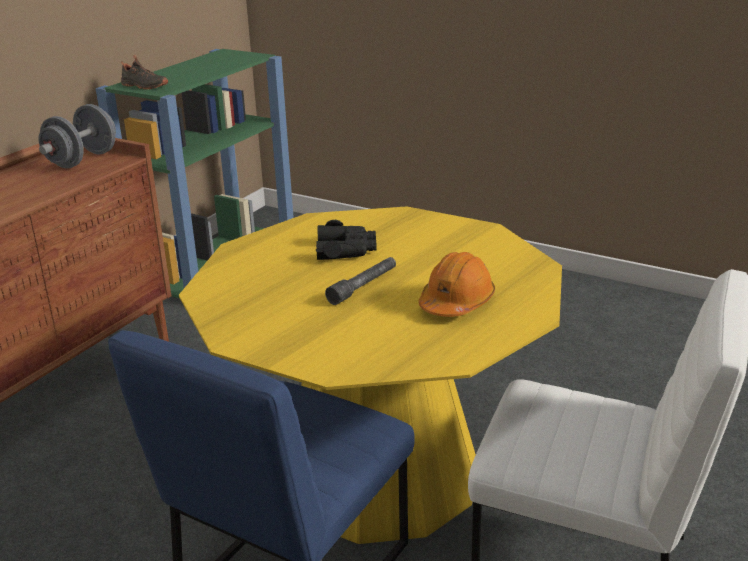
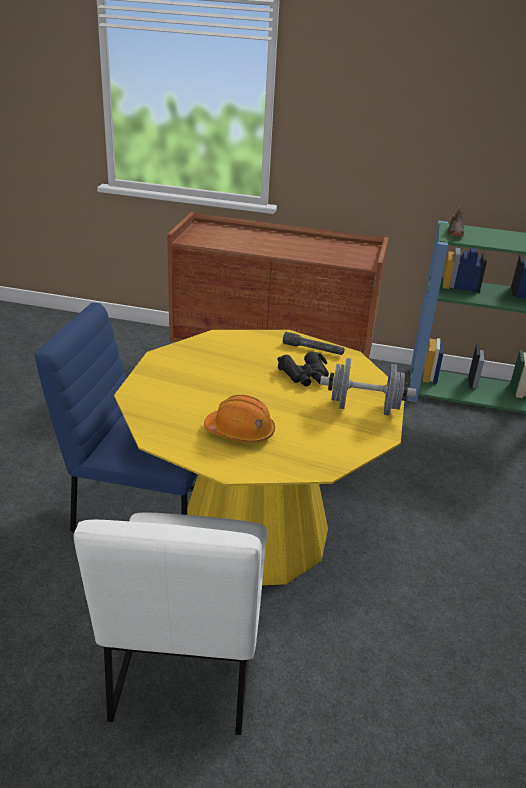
camera: 70 degrees right, 5 degrees up
grey dumbbell [38,104,116,168] -> grey dumbbell moved to [320,358,416,415]
grey flashlight [325,257,396,305] -> grey flashlight moved to [283,332,345,355]

